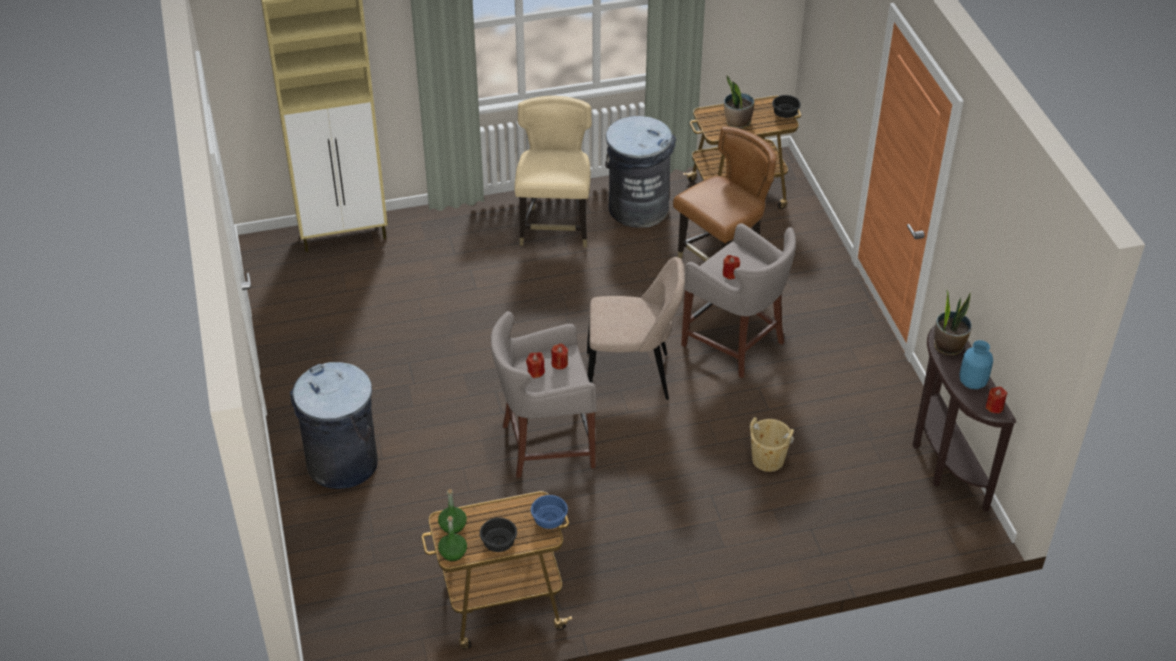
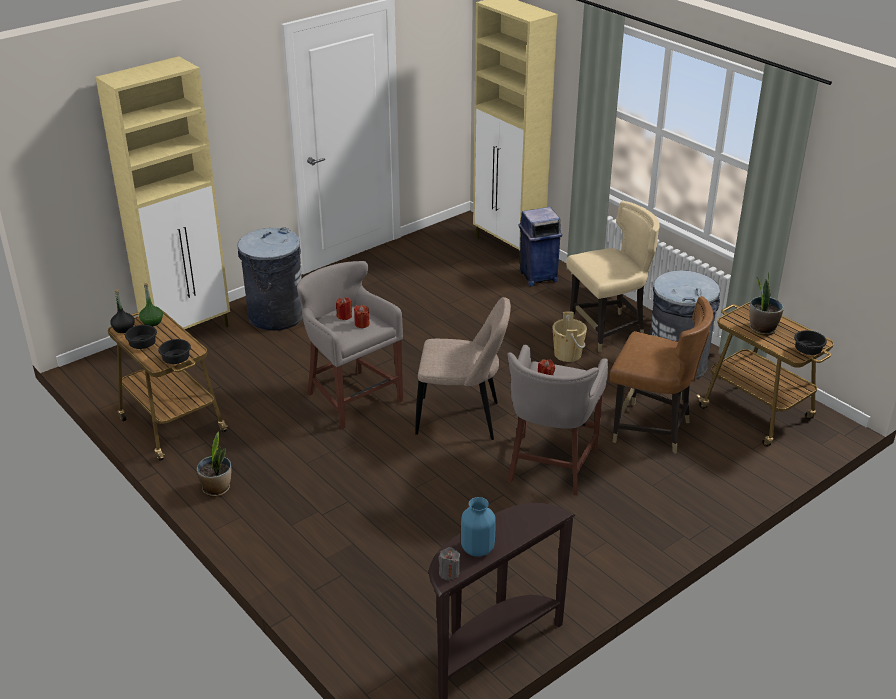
camera: 65 degrees right, 10 degrees down
green bottle [438,516,467,561] -> black bottle [110,289,135,333]
blue bowl [531,495,568,529] -> black bowl [158,339,191,364]
beige chair [587,257,685,400] -> beige chair turned 60 degrees counterclockwise [415,297,511,440]
beige bucket [750,417,794,472] -> beige bucket moved to [552,312,587,362]
potted plant [934,289,972,356] -> potted plant moved to [197,431,231,497]
red candle [986,386,1007,413] -> grey candle [439,547,460,580]
none -> beige cabinet [96,56,230,337]
none -> blue trash can [518,207,562,286]

